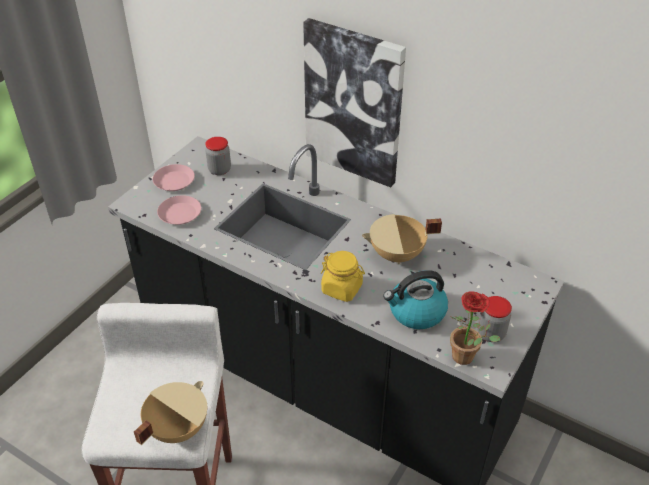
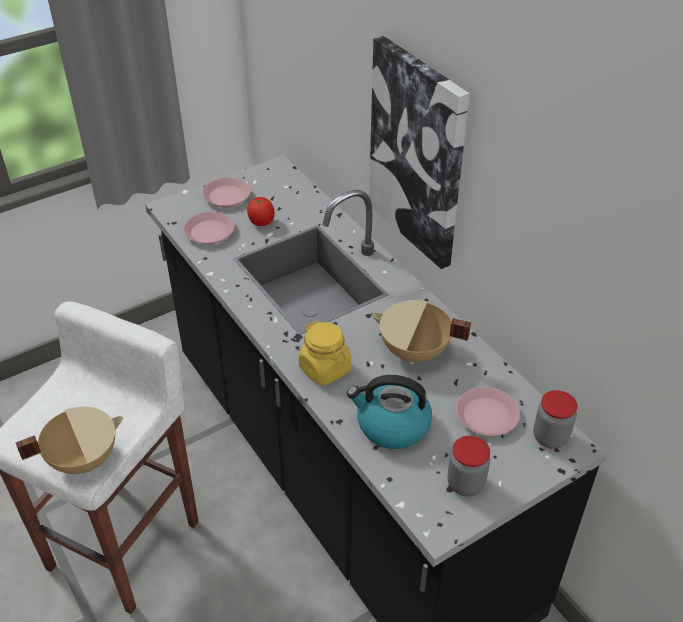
camera: 25 degrees right, 0 degrees up
jar [205,137,231,175] -> jar moved to [533,390,578,449]
potted plant [450,291,500,365] -> none
none -> tomato [247,197,275,226]
none -> pink plate [456,387,520,436]

